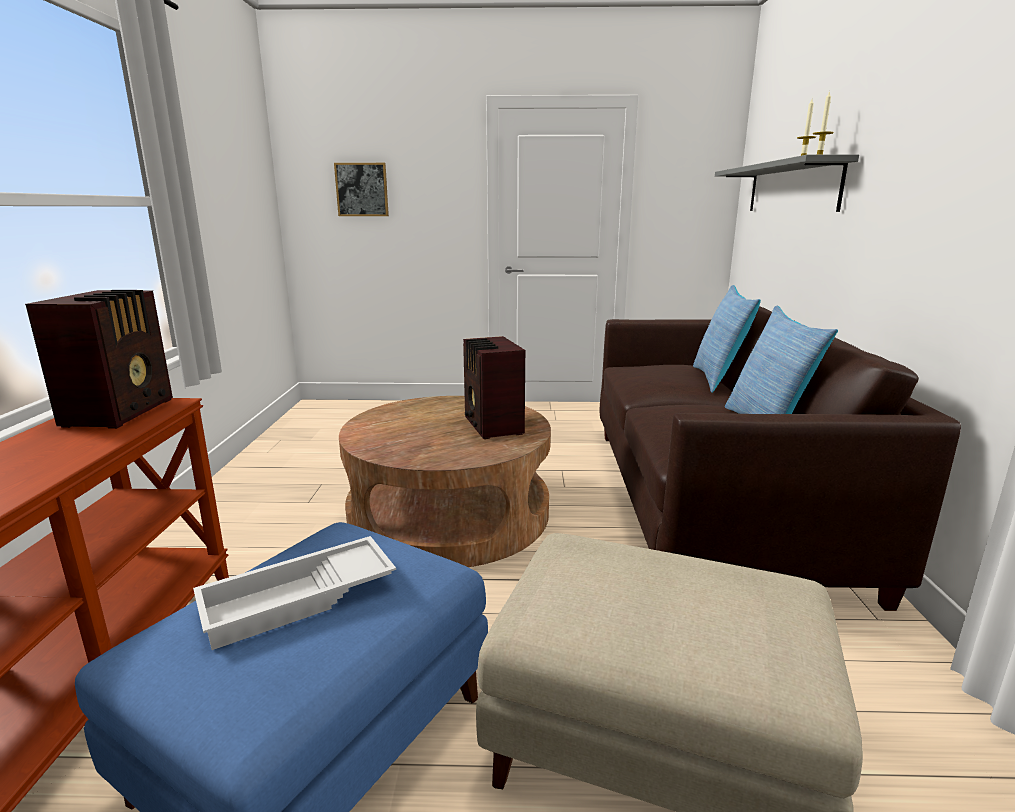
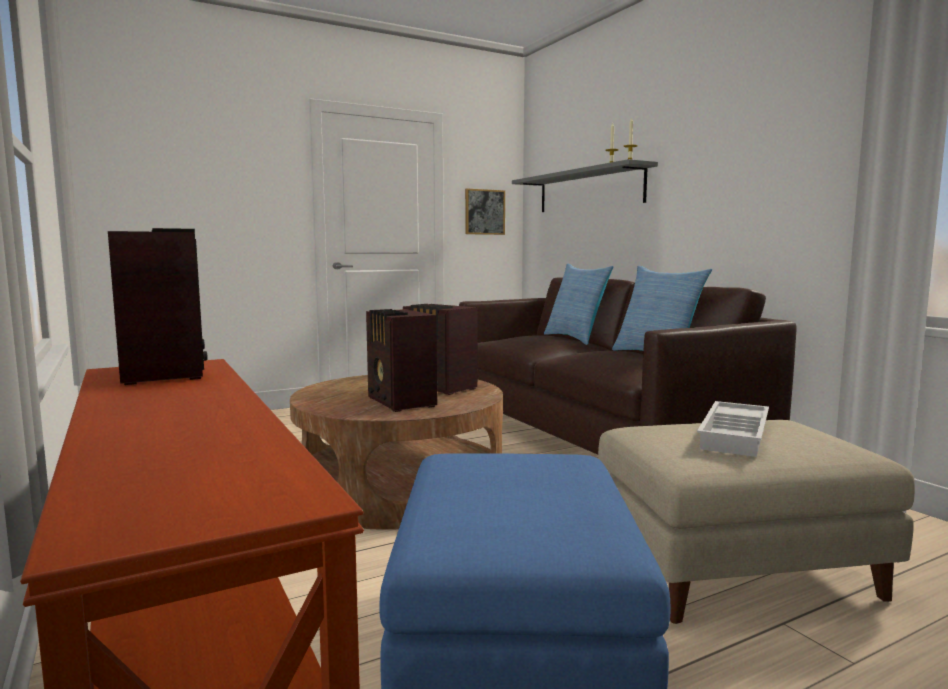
camera: 30 degrees left, 10 degrees down
white tray [193,536,396,650] -> white tray moved to [697,401,769,457]
picture [334,163,389,216] -> picture moved to [465,189,505,235]
none -> radio [366,309,437,412]

